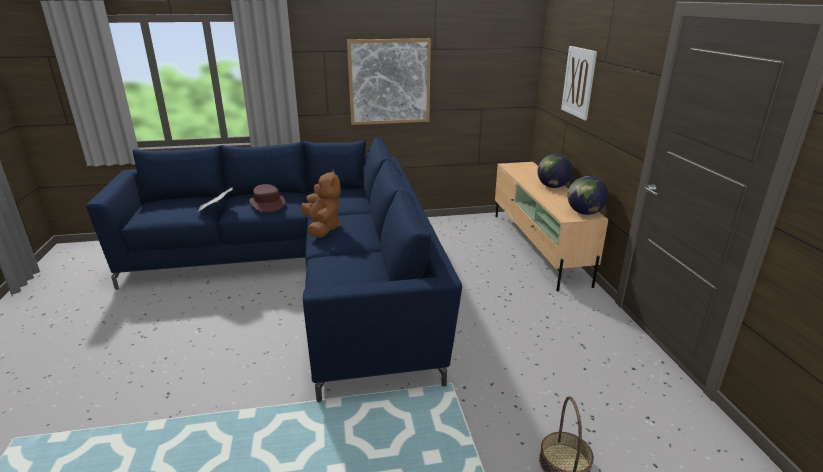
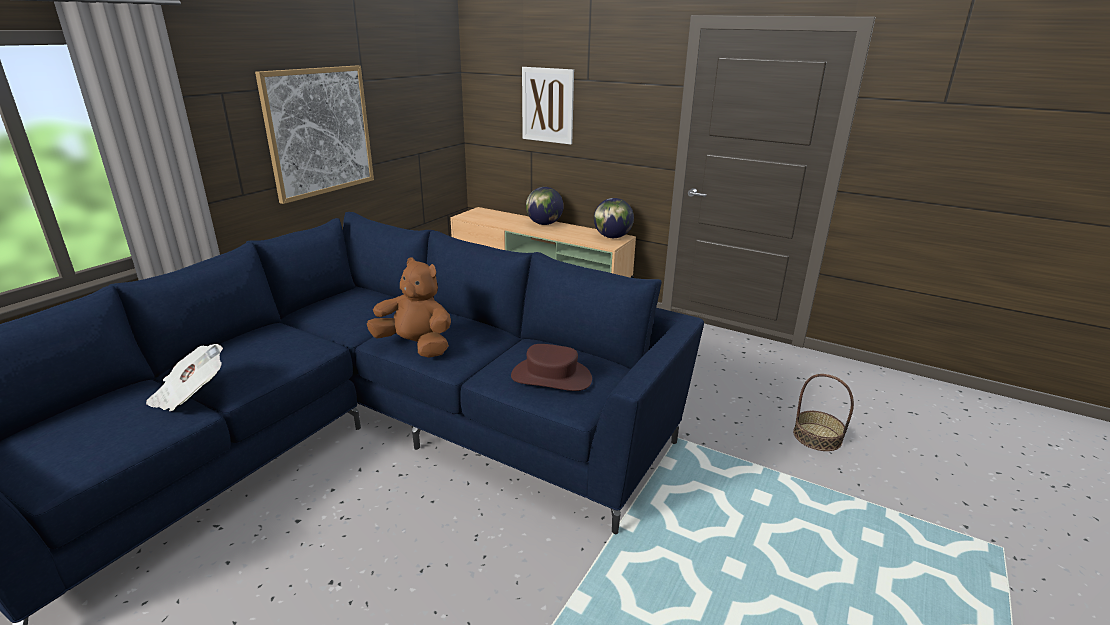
camera: 50 degrees left, 0 degrees up
brown hat [249,184,285,212] -> brown hat moved to [511,344,592,391]

